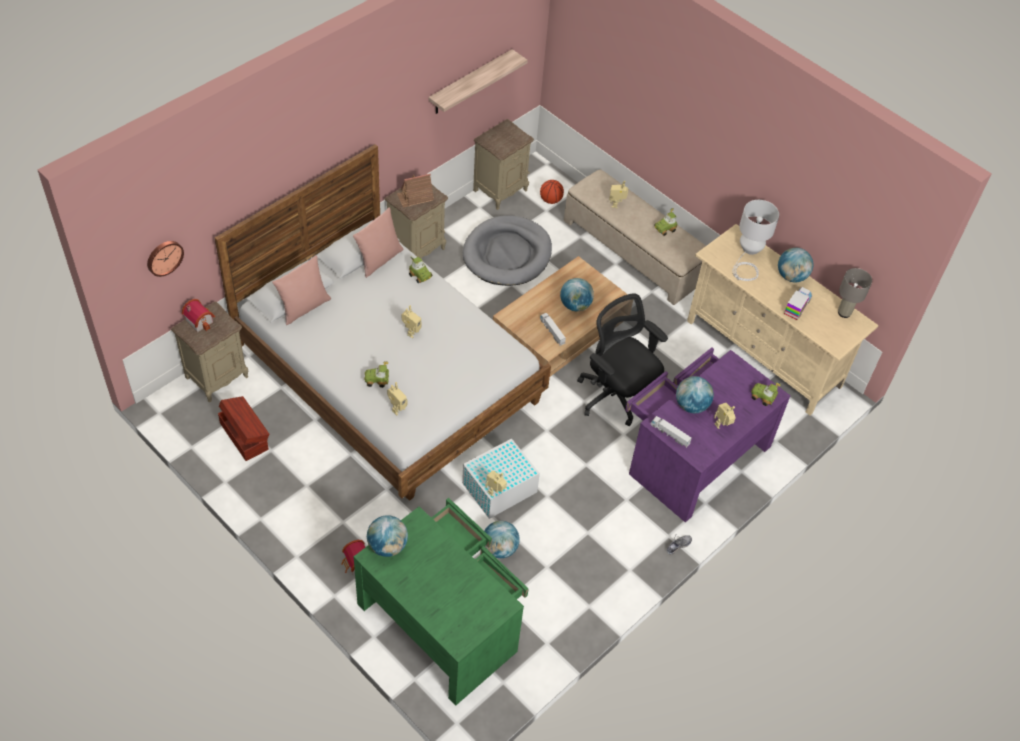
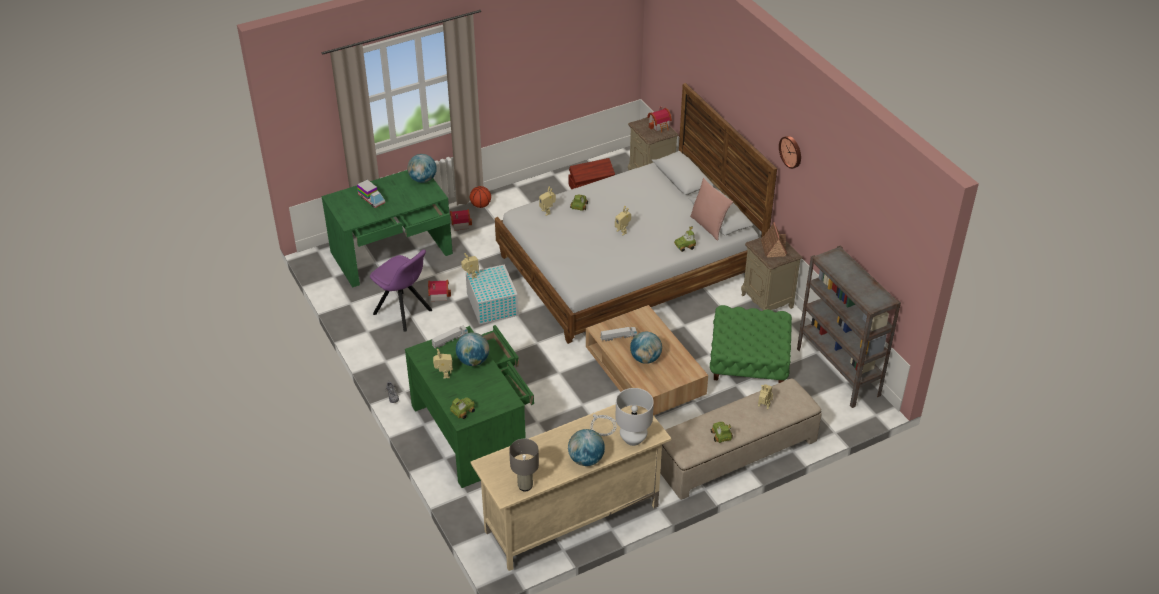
camera: 110 degrees right, 10 degrees down
wall clock [147,241,184,277] -> wall clock moved to [779,136,801,169]
pink pillow [272,255,331,325] -> none
shelf [429,49,528,114] -> none
grey dog bed [463,215,552,286] -> green ottoman [710,305,792,383]
beige nightstand [473,119,534,210] -> grey bookcase [797,245,901,408]
globe [484,521,520,558] -> toy house [428,280,451,301]
basketball [540,180,564,204] -> basketball moved to [470,186,491,208]
black office chair [577,293,668,426] -> none
purple desk [625,347,790,523] -> green desk [405,325,534,488]
toy truck [784,287,812,320] -> toy truck moved to [357,180,385,208]
none -> purple chair [370,249,432,332]

